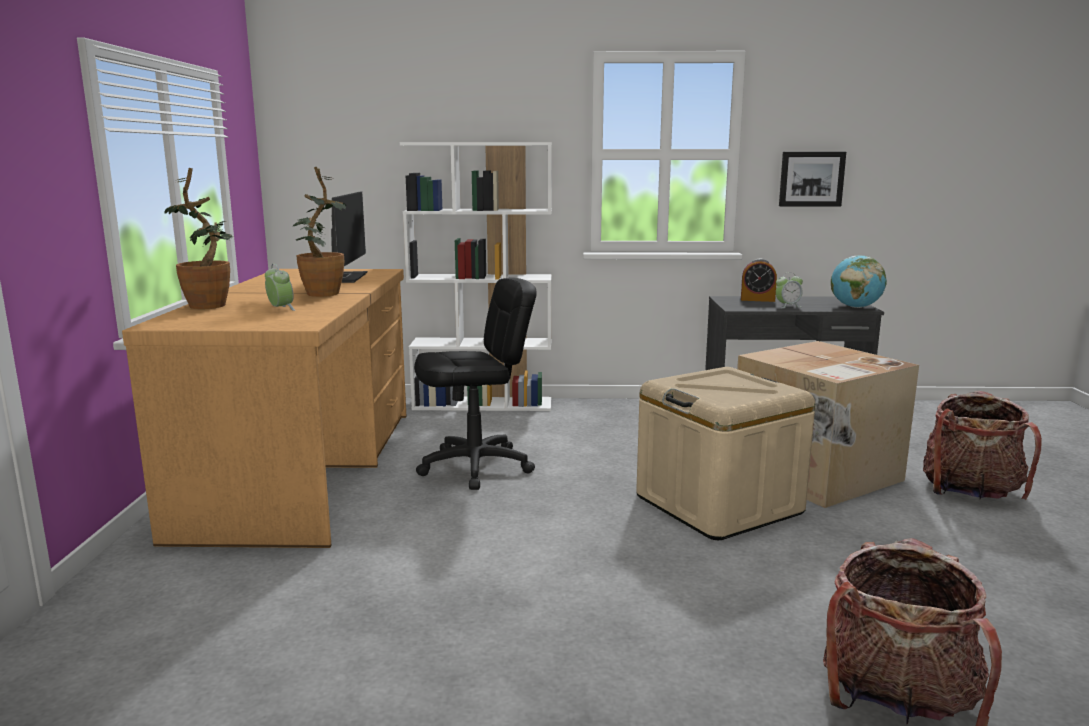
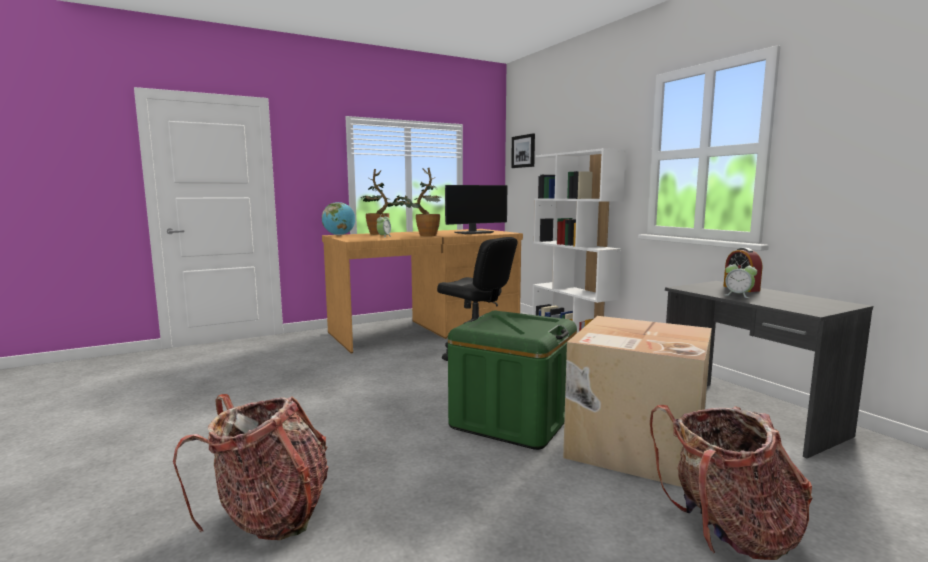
camera: 60 degrees right, 5 degrees down
beige storage box [636,367,815,540] -> green storage box [448,311,577,450]
picture [779,152,846,206] -> picture moved to [511,134,535,168]
globe [831,255,887,308] -> globe moved to [322,202,355,235]

